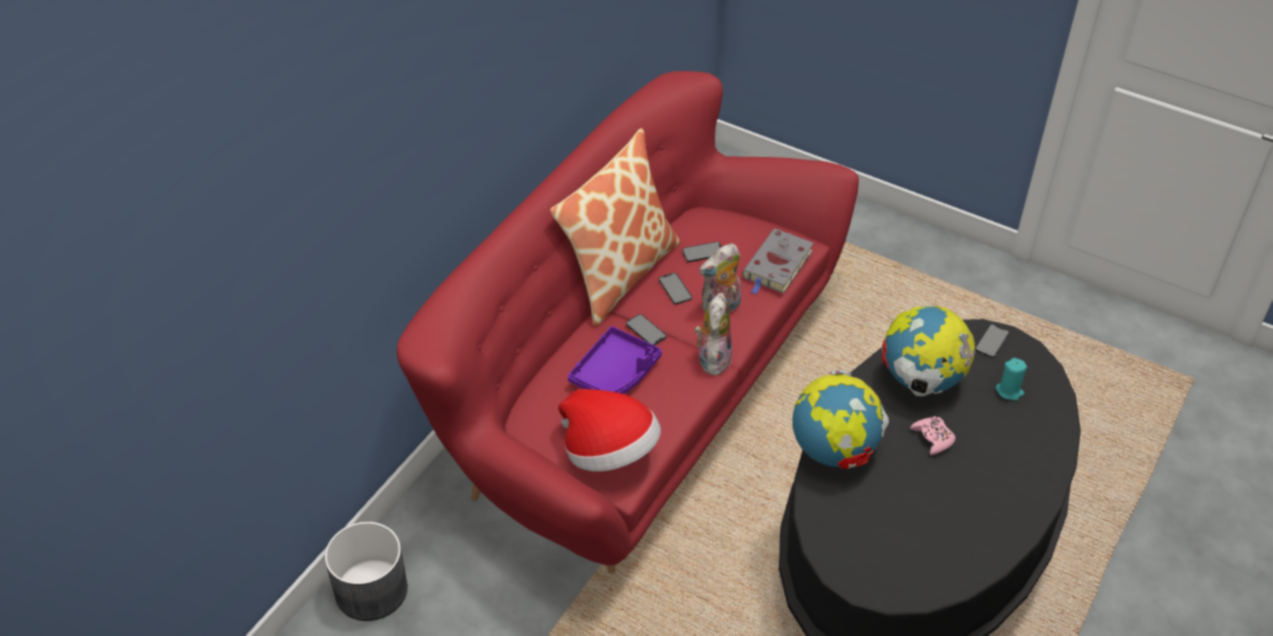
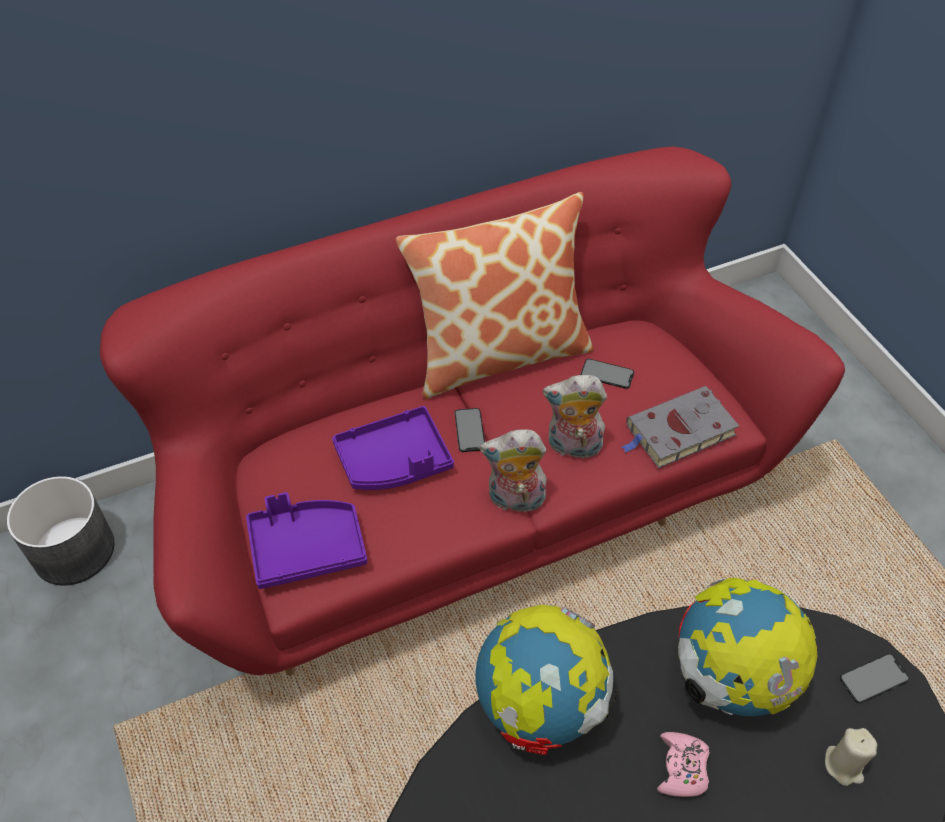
camera: 35 degrees right, 5 degrees up
hat [558,389,661,472] -> purple tray [246,492,367,589]
phone [659,273,692,304] -> none
plush toy [695,293,732,375] -> plush toy turned 135 degrees counterclockwise [480,429,549,513]
turquoise candle [996,358,1027,401] -> beige candle [825,728,877,786]

